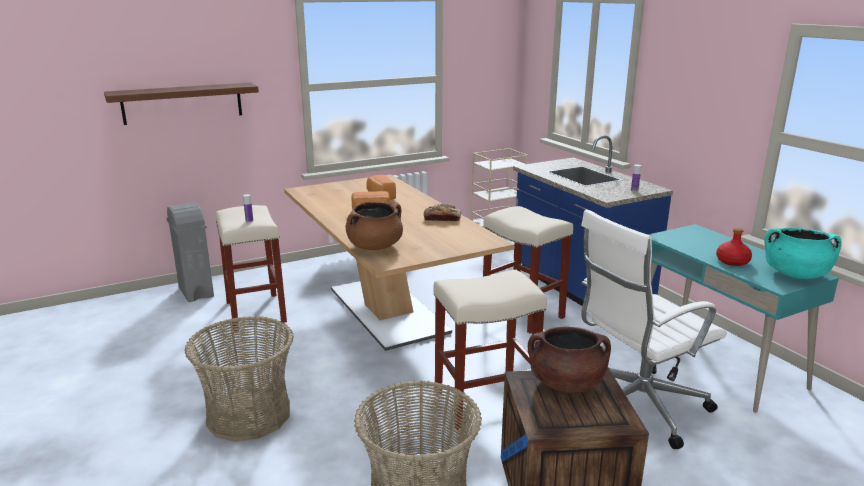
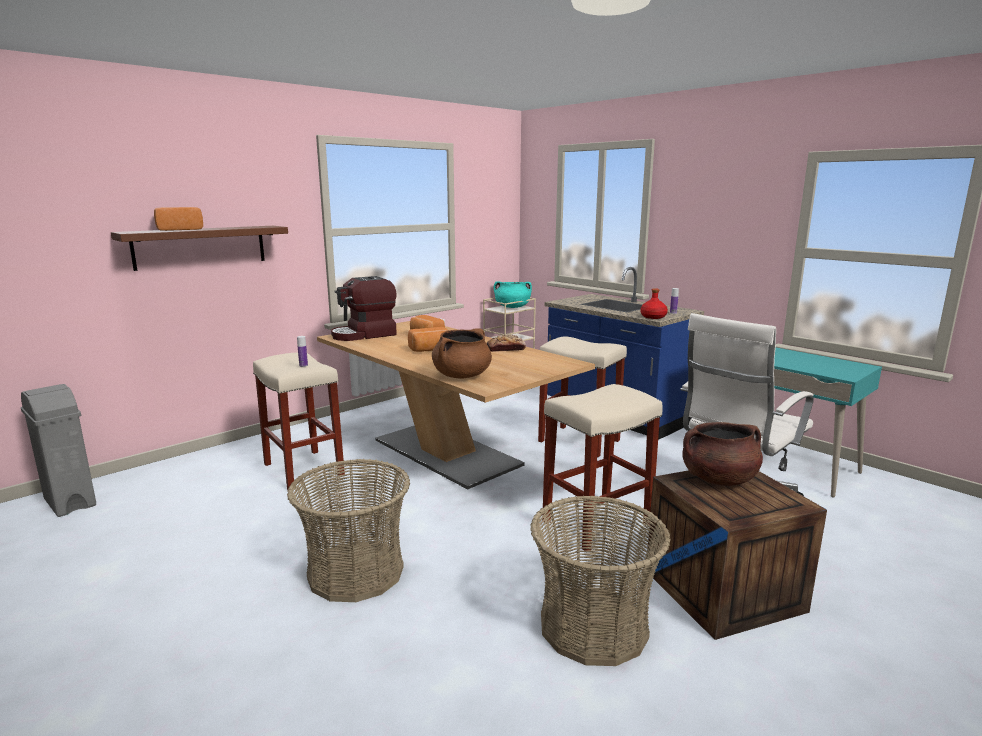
camera: 15 degrees left, 5 degrees down
grey trash can [167,202,214,302] -> grey trash can moved to [21,384,96,517]
red bottle [716,228,752,266] -> red bottle moved to [640,288,668,319]
turquoise cooking pot [764,228,842,279] -> turquoise cooking pot moved to [494,281,532,308]
none -> bread [154,207,203,231]
none -> coffee machine [331,276,397,341]

